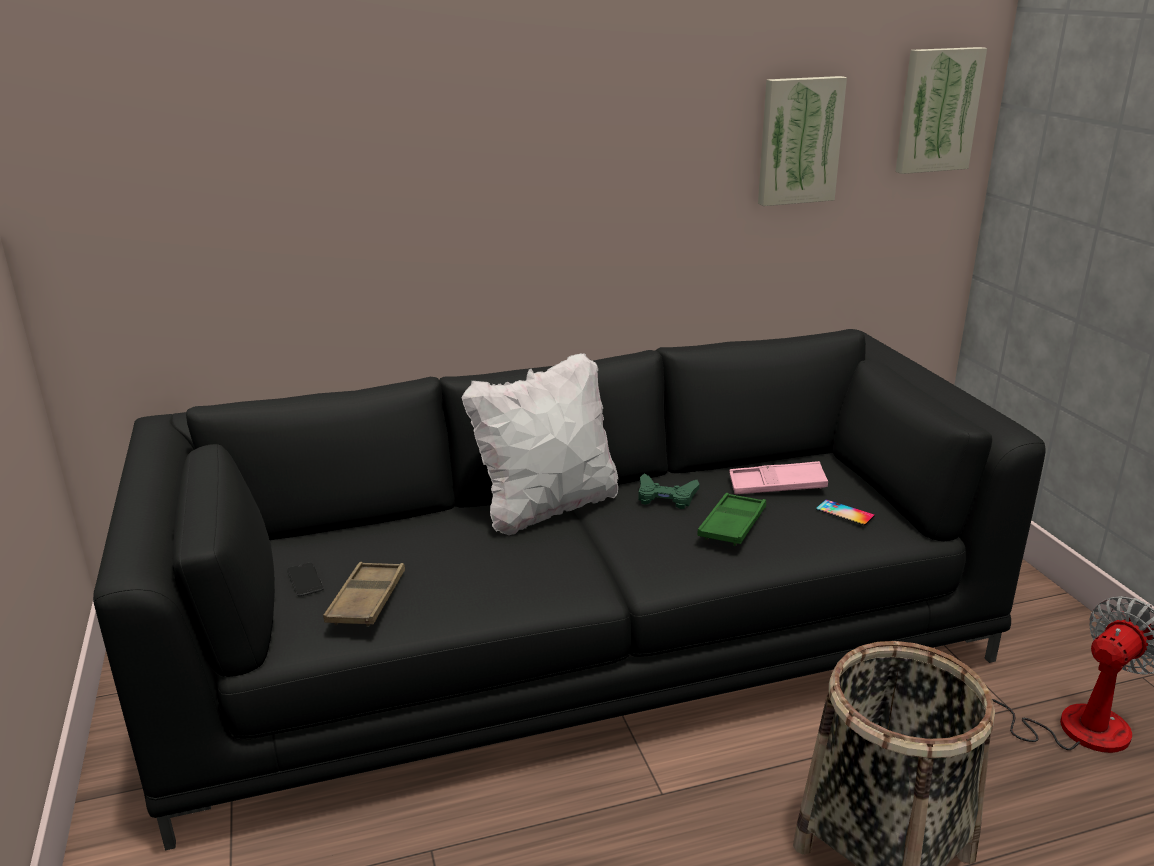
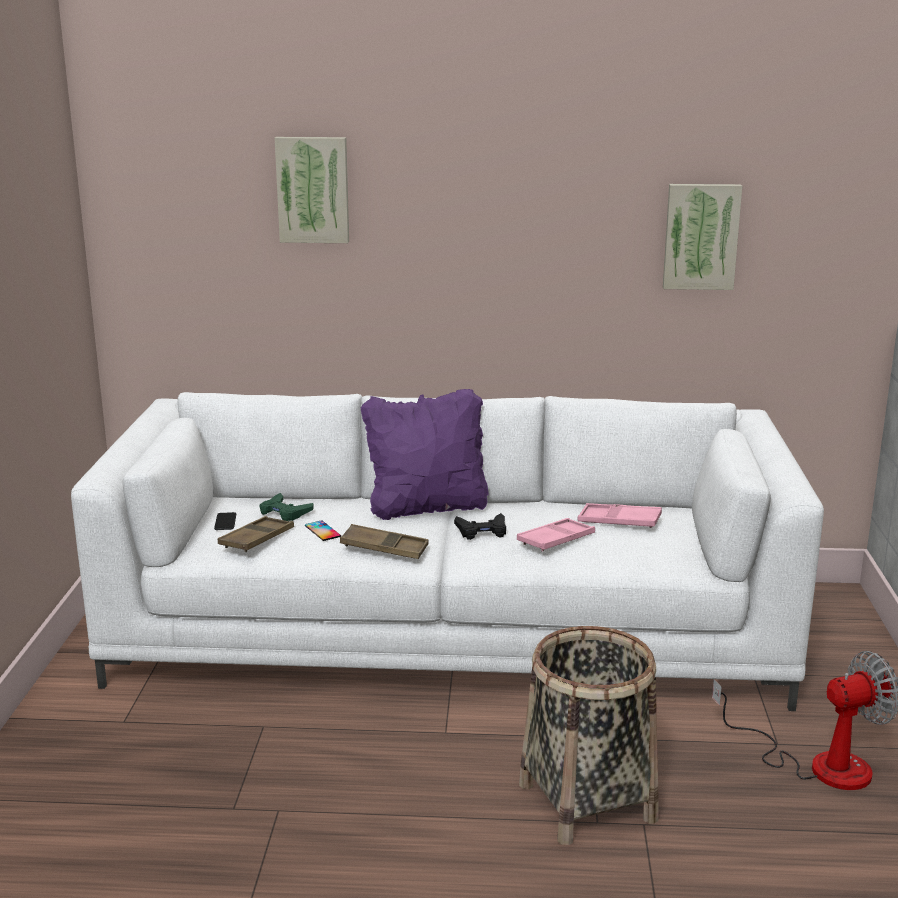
camera: 20 degrees right, 5 degrees down
black sofa [93,329,1046,850] -> white sofa [71,392,824,711]
white pillow [462,353,618,535] -> purple pillow [361,389,488,520]
green game controller [638,473,699,509] -> green game controller moved to [259,493,314,521]
green tray [697,493,766,546] -> pink tray [517,518,595,552]
phone [816,499,875,525] -> phone moved to [305,520,341,541]
picture [895,47,987,174] -> picture moved to [275,137,349,243]
none -> brown tray [340,524,429,559]
none -> black game controller [454,513,506,540]

